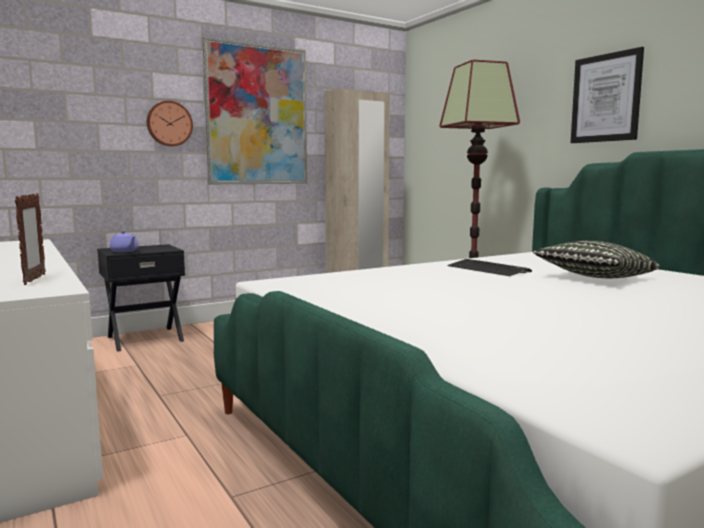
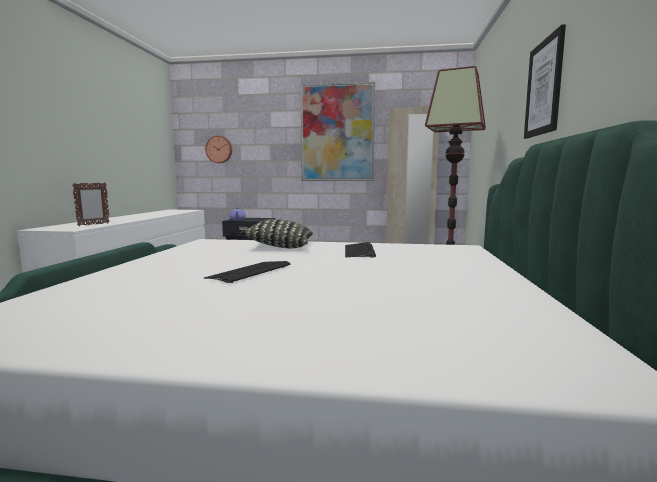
camera: 40 degrees right, 0 degrees up
wall clock [146,101,193,146] -> wall clock moved to [205,136,232,163]
pillow [533,241,660,278] -> pillow moved to [241,219,313,248]
none -> keyboard [204,261,291,283]

